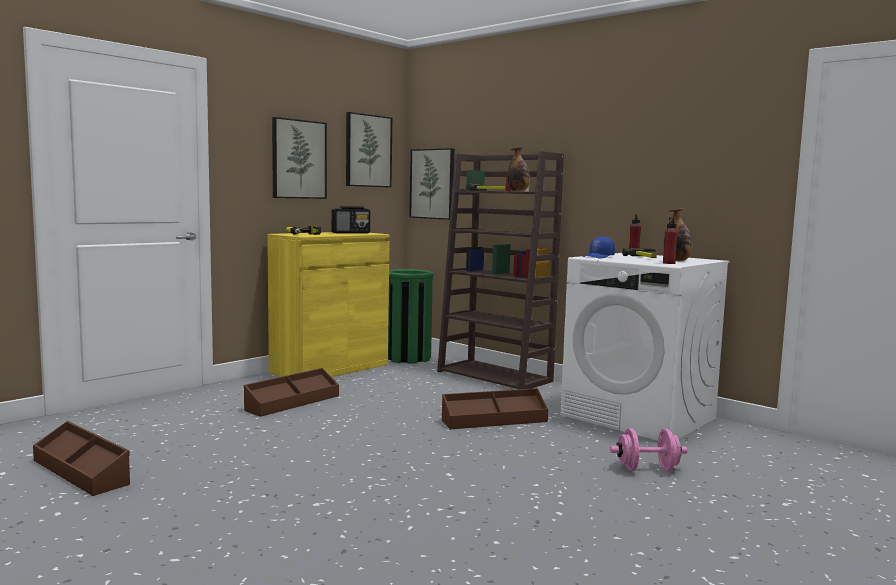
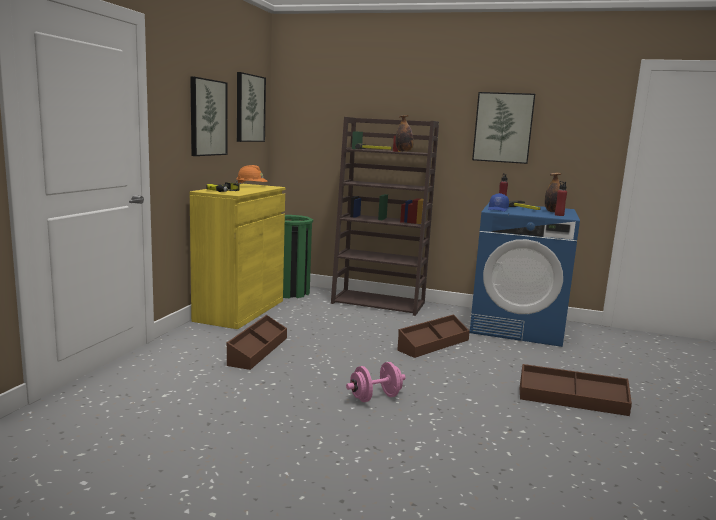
camera: 25 degrees left, 5 degrees up
brown storage box [33,421,130,496] -> brown storage box moved to [520,364,632,416]
radio [331,206,370,233] -> orange hard hat [236,165,267,184]
picture [409,148,455,220] -> picture moved to [472,92,535,164]
white washing machine [561,253,729,441] -> blue washing machine [470,203,580,347]
pink dumbbell [610,429,687,471] -> pink dumbbell moved to [346,362,406,402]

